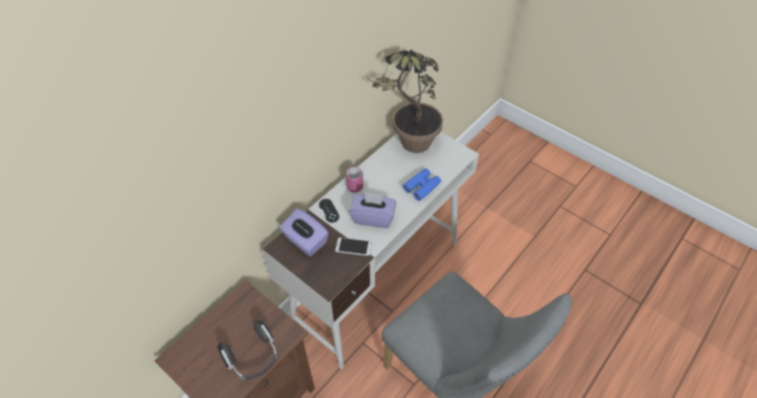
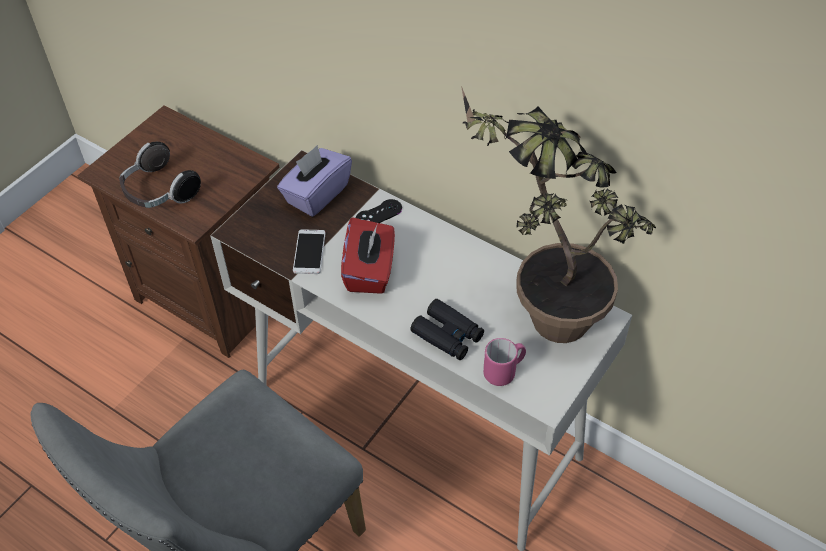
camera: 85 degrees right, 0 degrees up
pink mug [346,166,363,193] -> pink mug moved to [483,338,526,386]
purple tissue box [349,192,396,228] -> red tissue box [341,217,395,294]
blue binoculars [403,168,441,201] -> black binoculars [410,299,484,360]

